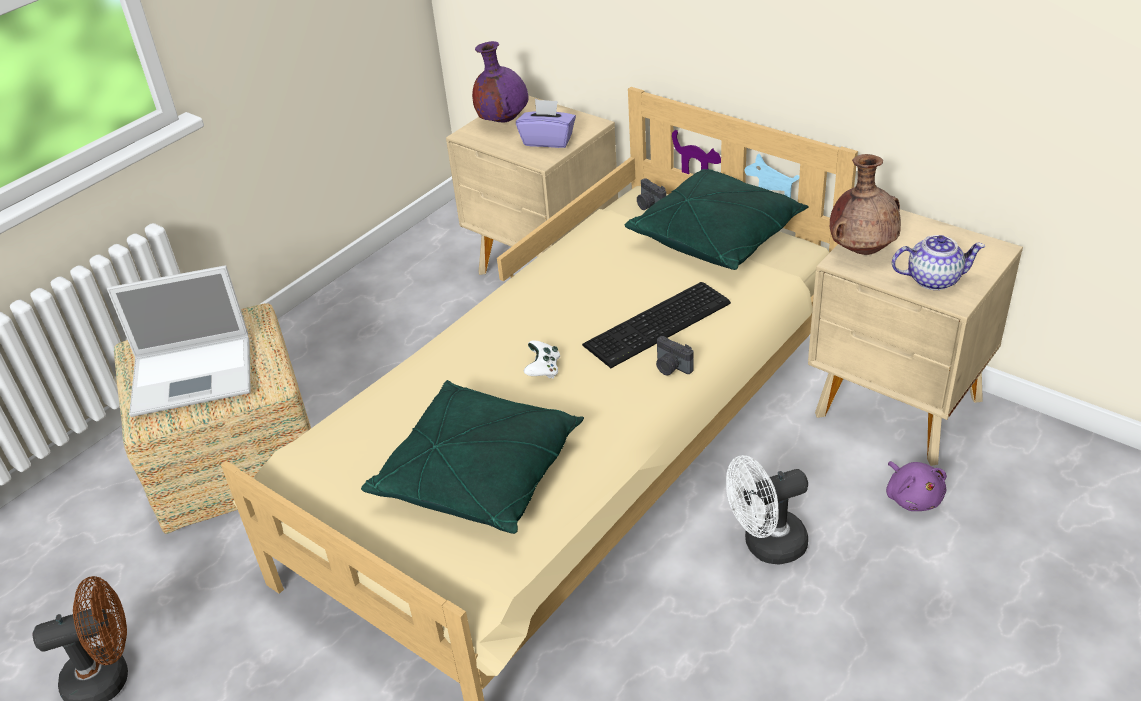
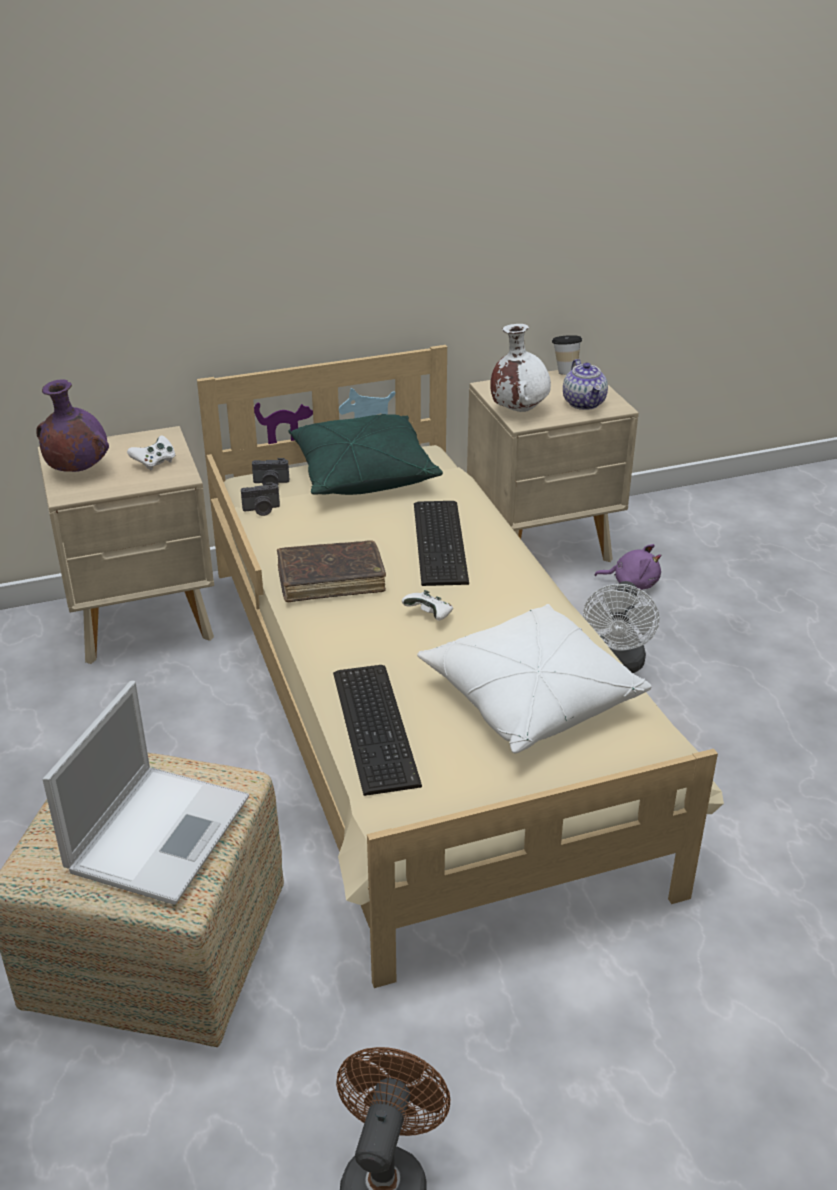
camera: 60 degrees left, 5 degrees down
green pillow [361,380,584,534] -> white pillow [417,604,652,753]
purple tissue box [516,99,576,148] -> white game controller [127,436,175,471]
camera [656,336,694,376] -> camera moved to [241,482,280,516]
brown vase [830,154,901,255] -> white vase [490,324,551,412]
teapot [892,235,985,290] -> teapot turned 135 degrees clockwise [563,359,608,410]
none -> brown book [277,540,386,602]
none -> keyboard [333,665,422,796]
none -> cup [552,335,582,375]

